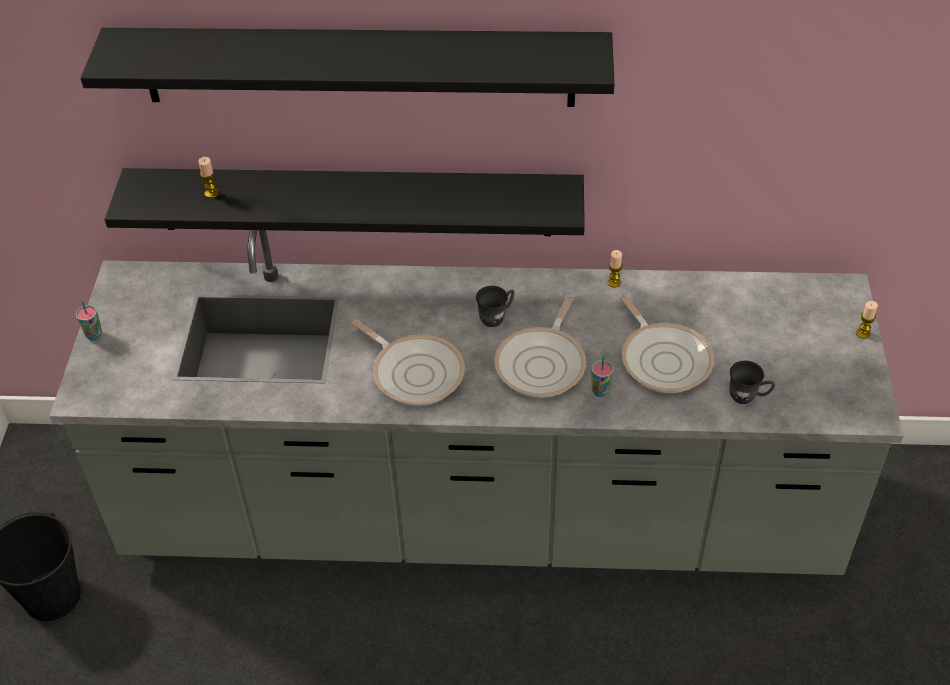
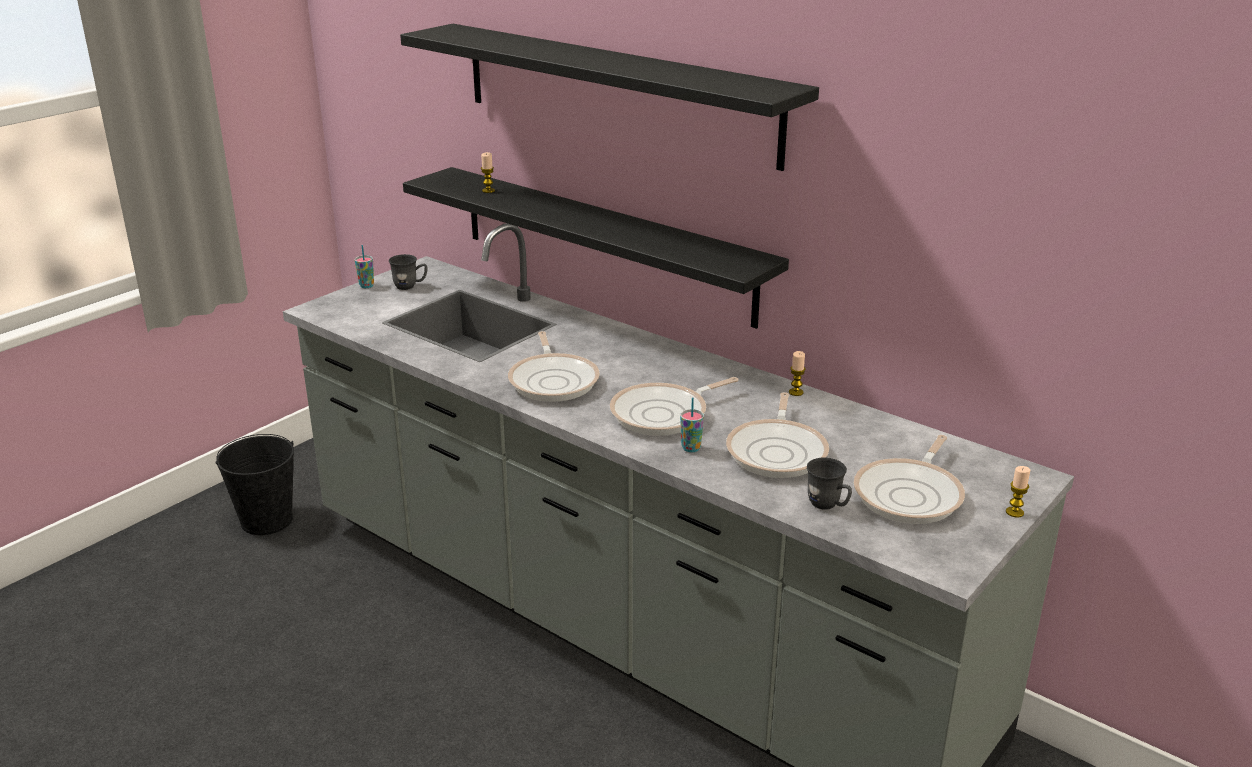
camera: 35 degrees right, 20 degrees down
grey mug [476,286,514,327] -> grey mug moved to [389,254,427,290]
none -> frying pan [854,435,965,524]

